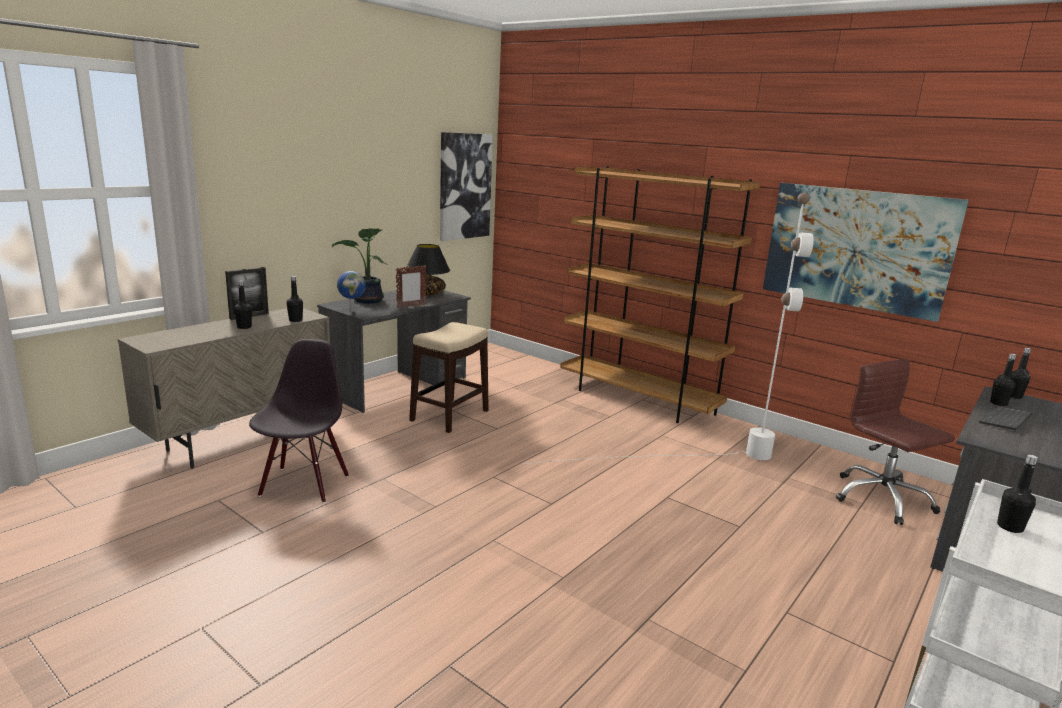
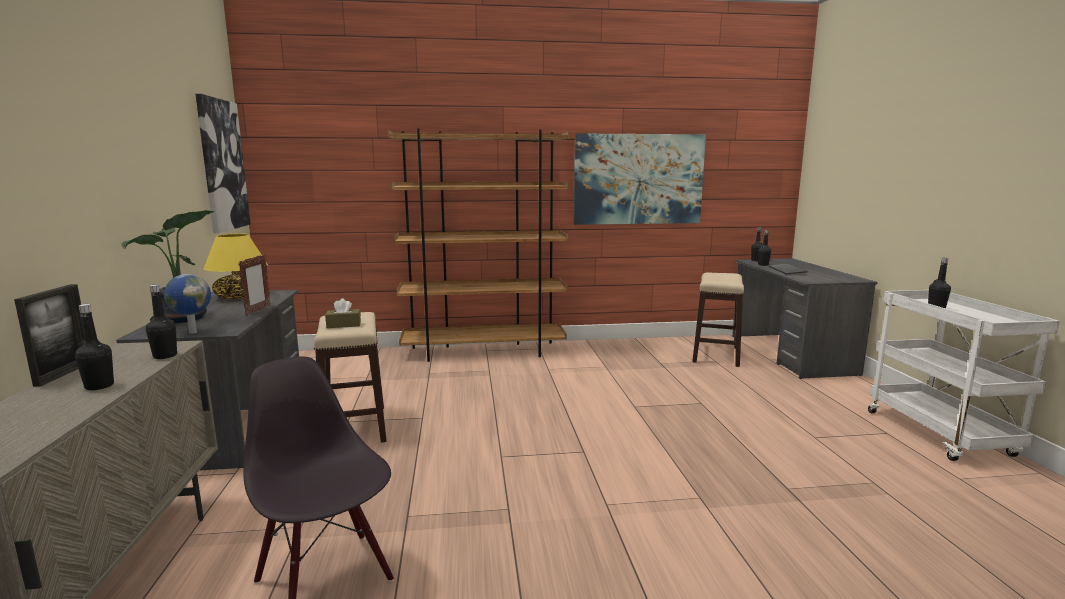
camera: 45 degrees left, 5 degrees down
black table lamp [407,244,450,295] -> yellow table lamp [203,233,268,299]
white floor lamp [527,193,814,464] -> none
brown office chair [836,359,955,525] -> stool [692,273,744,367]
none -> brown tissue box [325,298,361,328]

